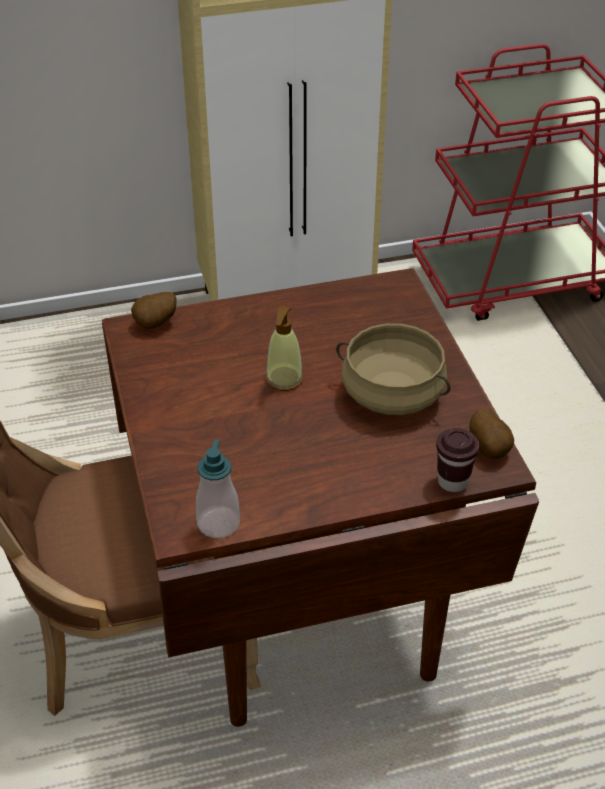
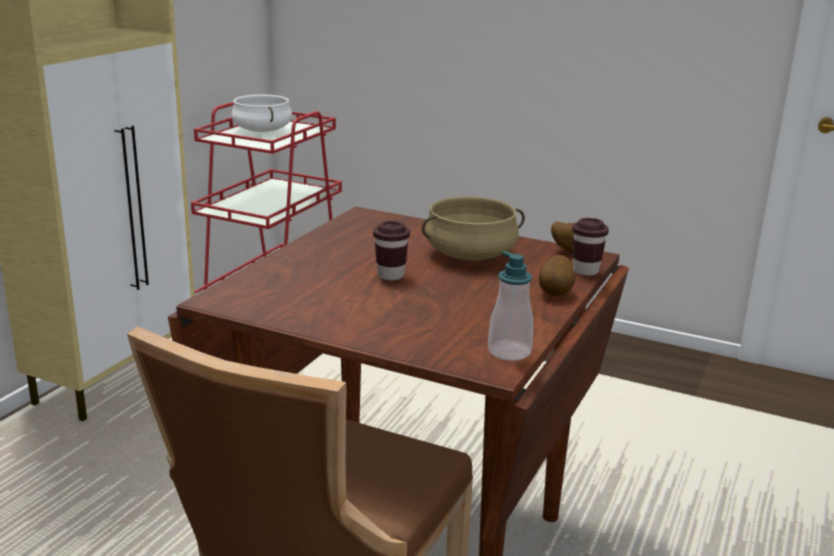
camera: 50 degrees left, 20 degrees down
potato [131,292,176,329] -> potato moved to [539,255,575,296]
soap dispenser [265,306,303,391] -> brown cup [373,221,410,281]
none -> white cooking pot [231,95,292,132]

